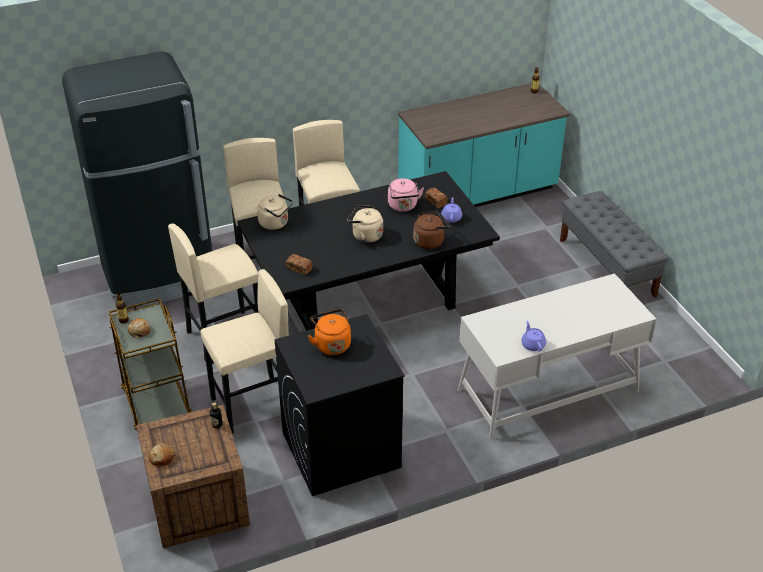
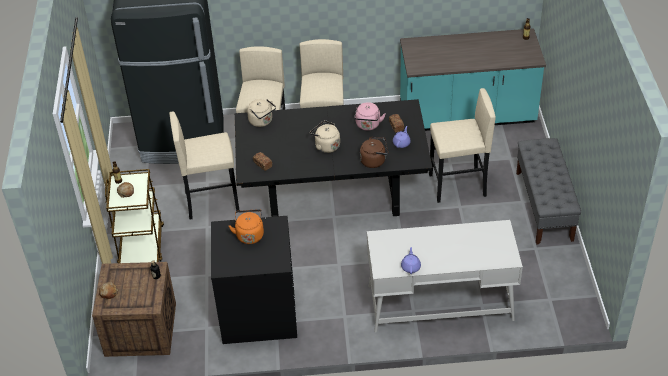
camera: 20 degrees right, 5 degrees up
beige stool [200,269,289,434] -> beige stool moved to [429,88,496,203]

